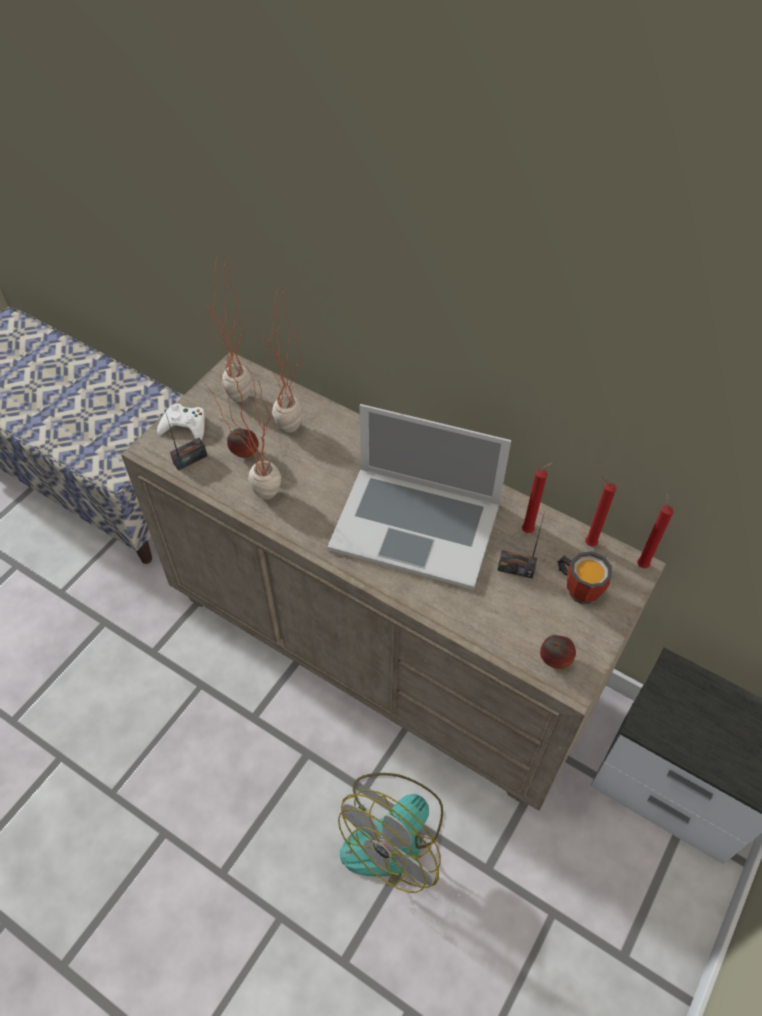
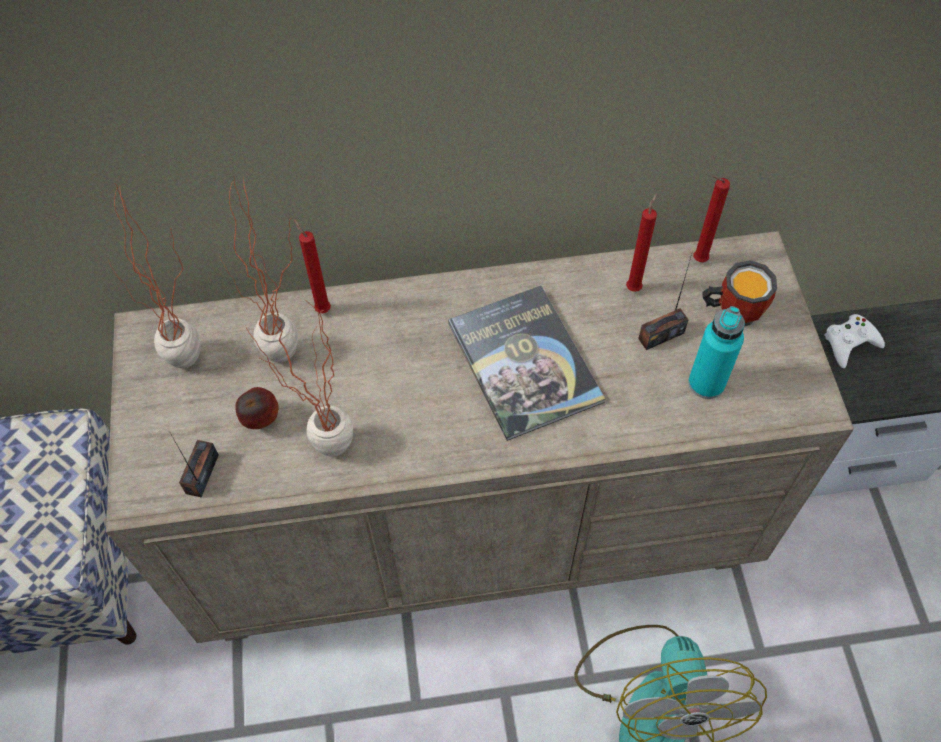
camera: 40 degrees left, 5 degrees up
white game controller [157,403,205,440] -> white game controller moved to [824,314,885,368]
laptop [327,404,511,590] -> book [448,286,605,441]
apple [540,635,576,669] -> none
red candle [637,493,674,568] -> red candle moved to [294,219,331,313]
none -> turquoise bottle [688,306,745,399]

